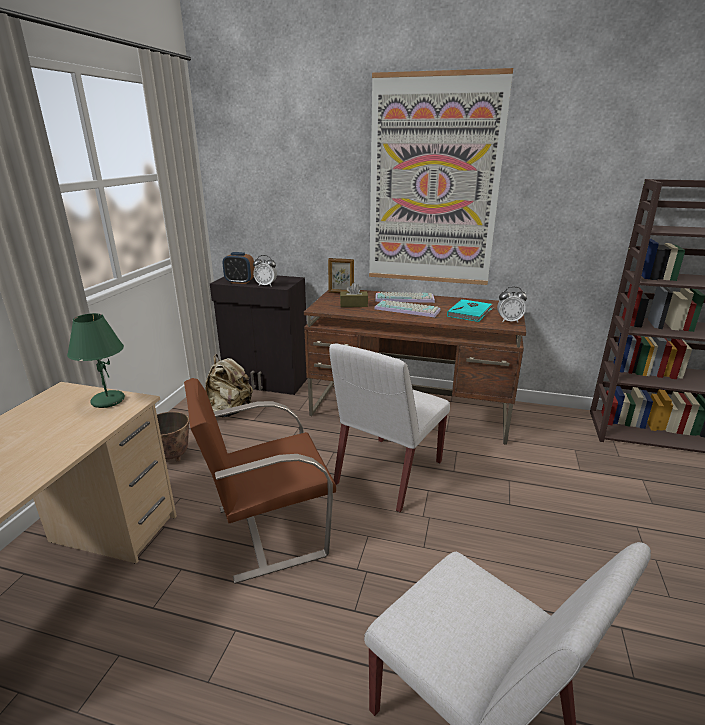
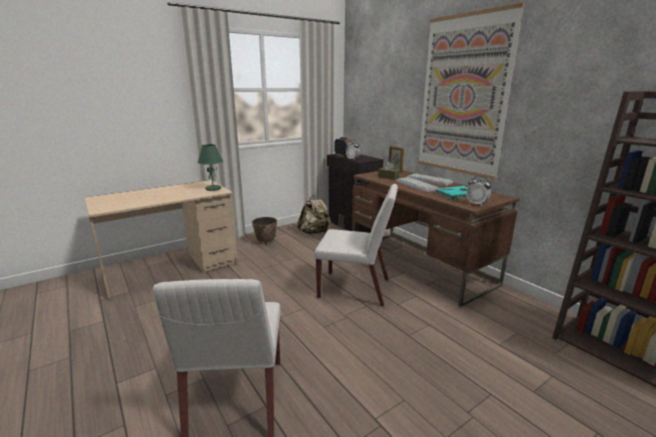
camera: 40 degrees right, 5 degrees down
brown chair [184,378,336,584] -> none
white chair [329,343,450,512] -> white chair turned 150 degrees counterclockwise [314,184,398,306]

